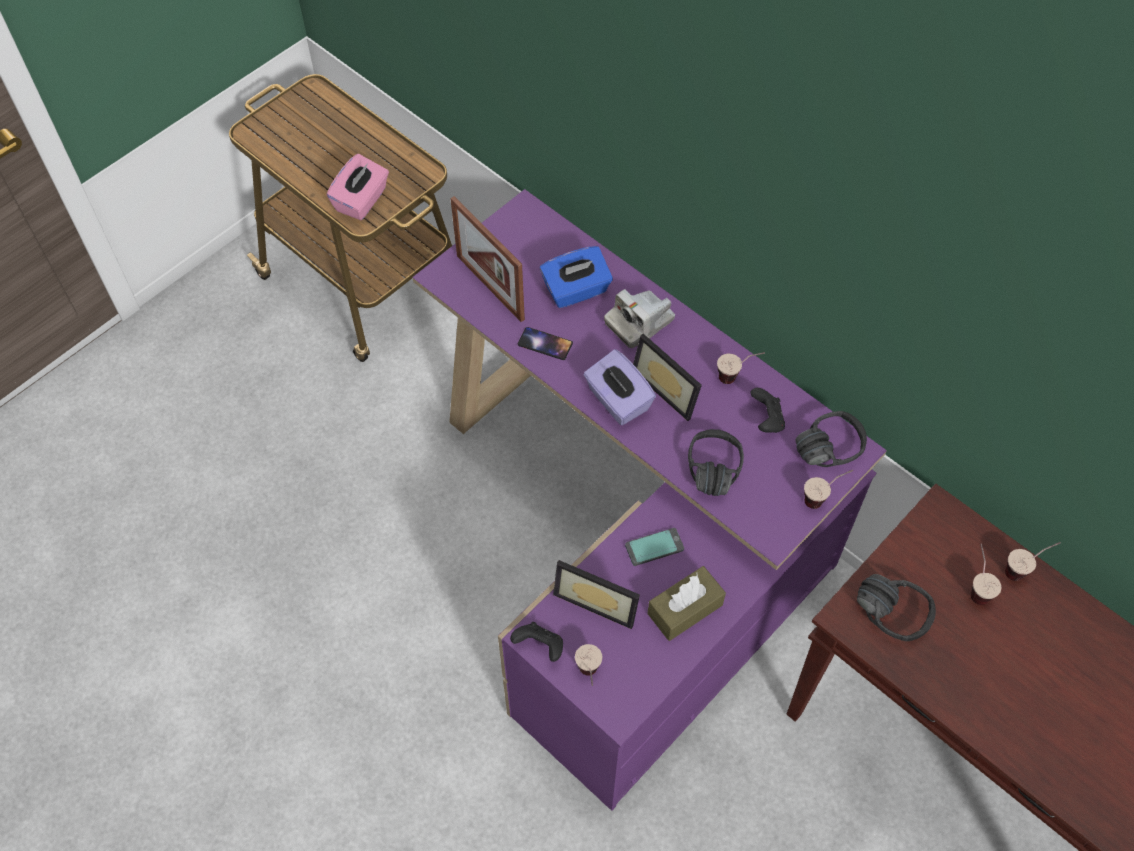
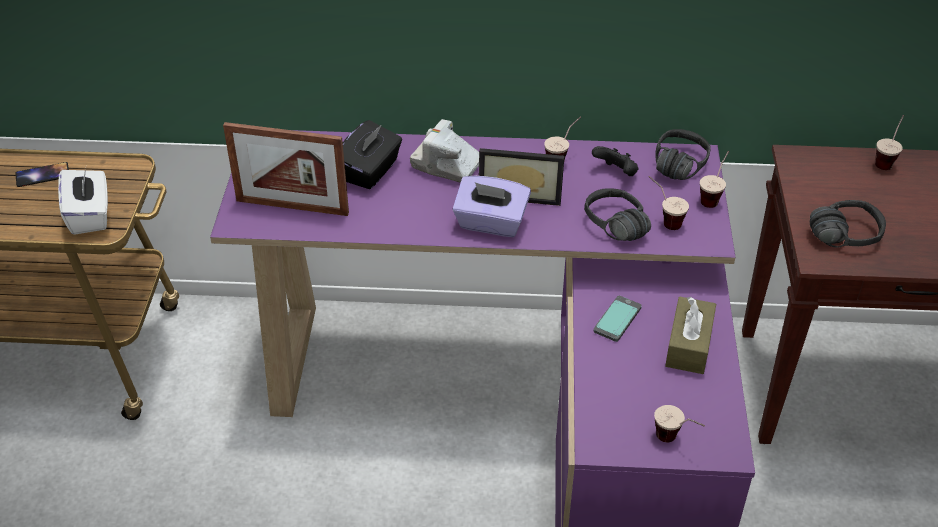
camera: 40 degrees left, 15 degrees down
pink tissue box [327,154,389,220] -> white tissue box [58,168,108,235]
black game controller [510,622,563,662] -> none
phone [518,327,573,360] -> phone moved to [15,162,69,187]
blue tissue box [540,246,613,308] -> black tissue box [343,120,402,189]
picture frame [553,560,640,629] -> none
camera [604,289,675,348] -> camera turned 105 degrees clockwise [410,119,479,183]
cup [971,544,1001,605] -> cup moved to [649,176,689,230]

